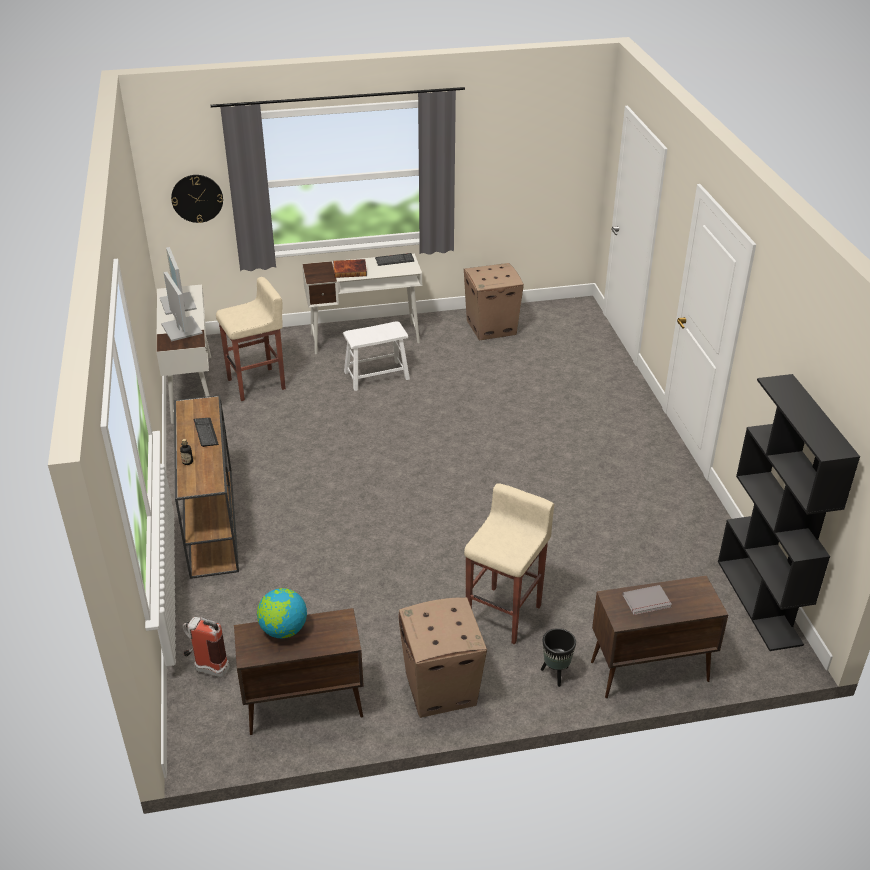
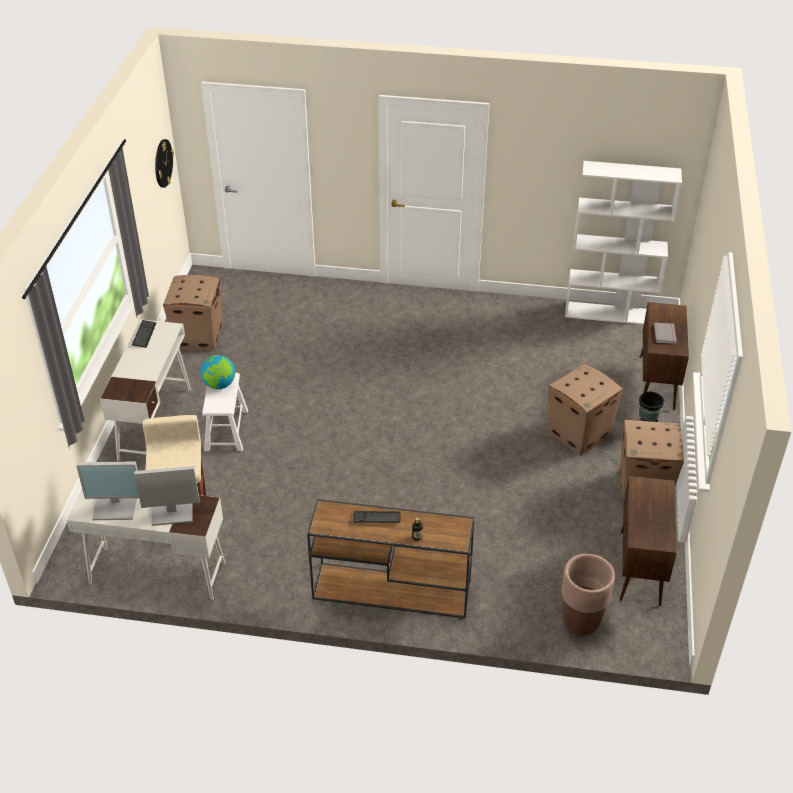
camera: 70 degrees left, 5 degrees up
wall clock [171,175,223,223] -> wall clock moved to [155,139,174,188]
fire extinguisher [183,617,230,678] -> brown planter [562,554,615,636]
globe [257,588,307,638] -> globe moved to [200,355,235,389]
book [333,259,367,278] -> none
beige stool [464,483,555,645] -> cardboard box [548,364,623,456]
black bookcase [718,374,860,651] -> white bookcase [565,161,682,325]

